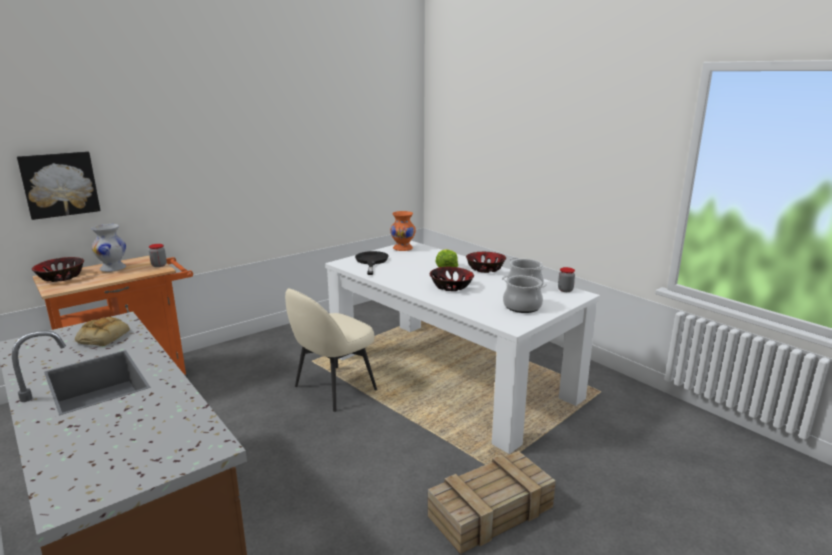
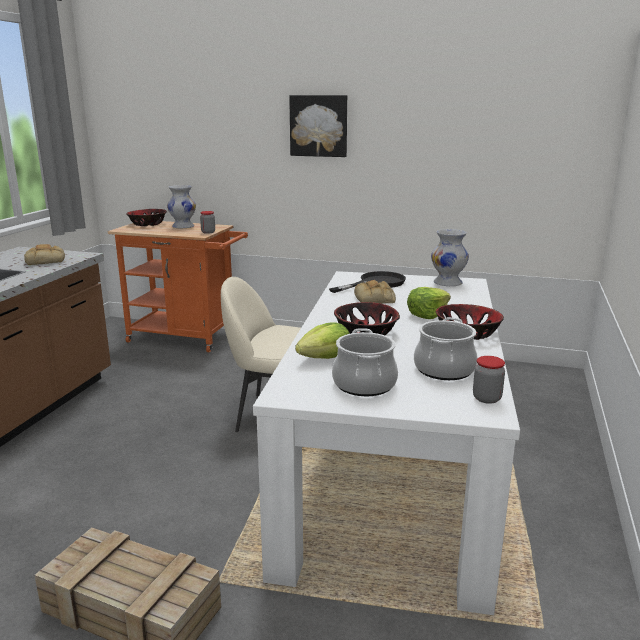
camera: 55 degrees right, 0 degrees up
picture [17,151,101,220] -> picture moved to [289,95,347,157]
orange vase [390,211,416,251] -> white vase [431,229,469,286]
none -> lettuce [295,323,350,359]
none -> bread [354,280,396,304]

